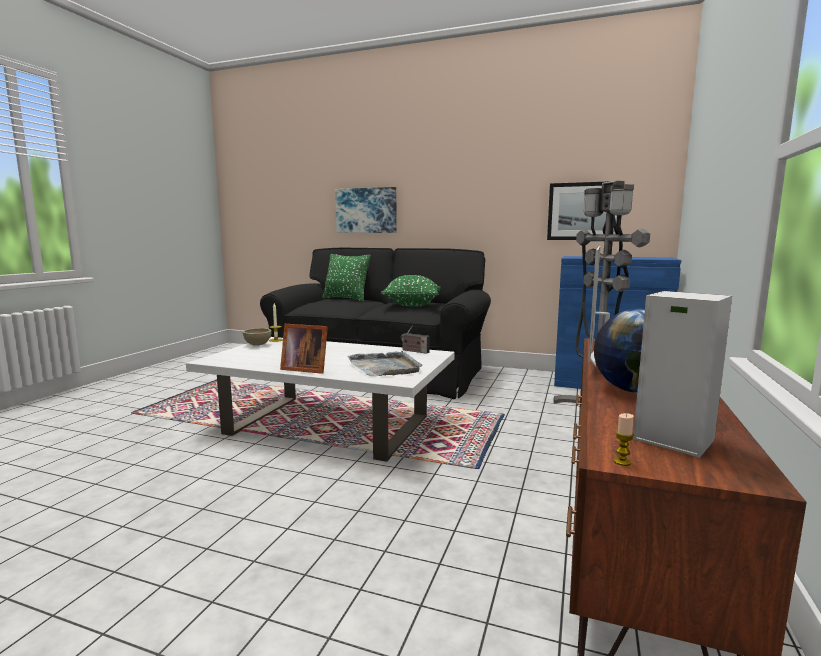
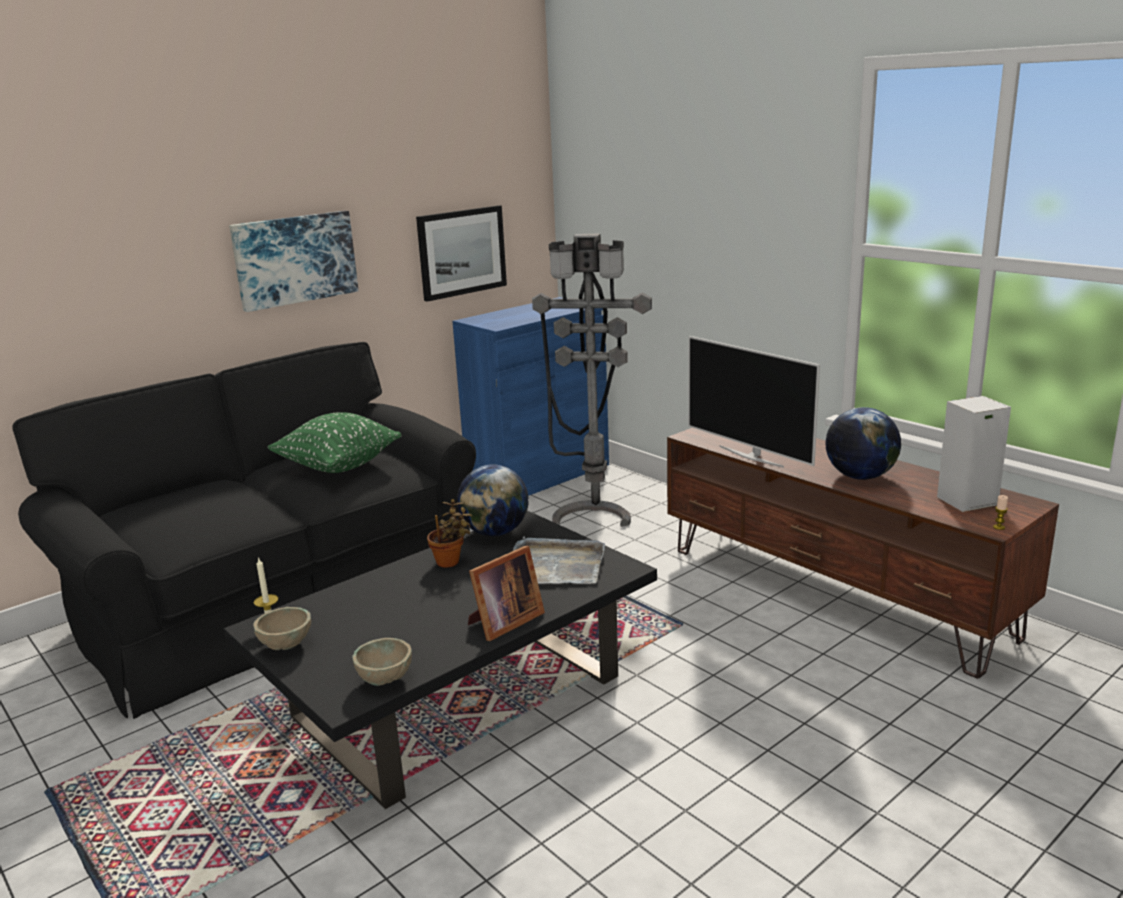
camera: 60 degrees left, 10 degrees up
white coffee table [186,337,455,462] -> black coffee table [224,510,657,809]
green pillow [322,254,371,301] -> none
picture [335,187,397,233] -> picture moved to [229,211,359,312]
radio [401,325,430,354] -> globe [457,464,529,536]
none -> beige bowl [353,638,412,686]
none -> potted plant [427,499,473,567]

